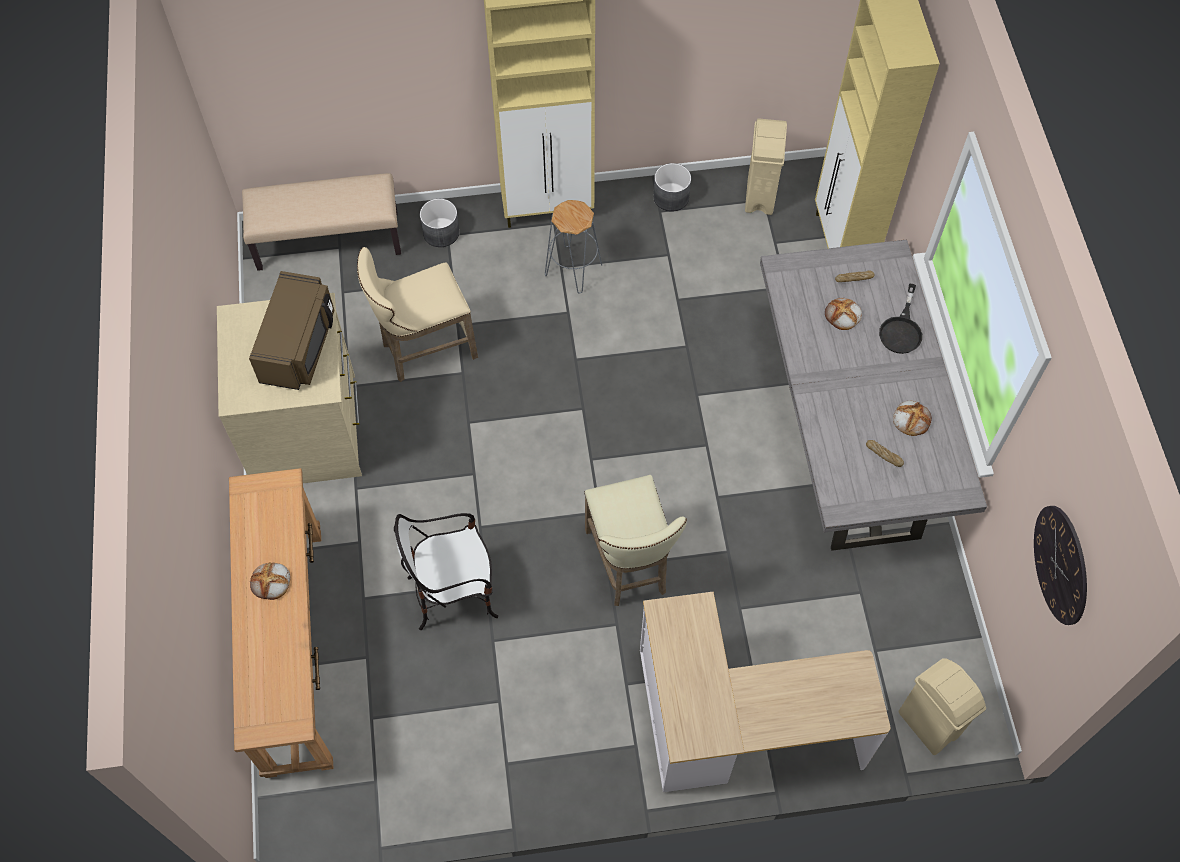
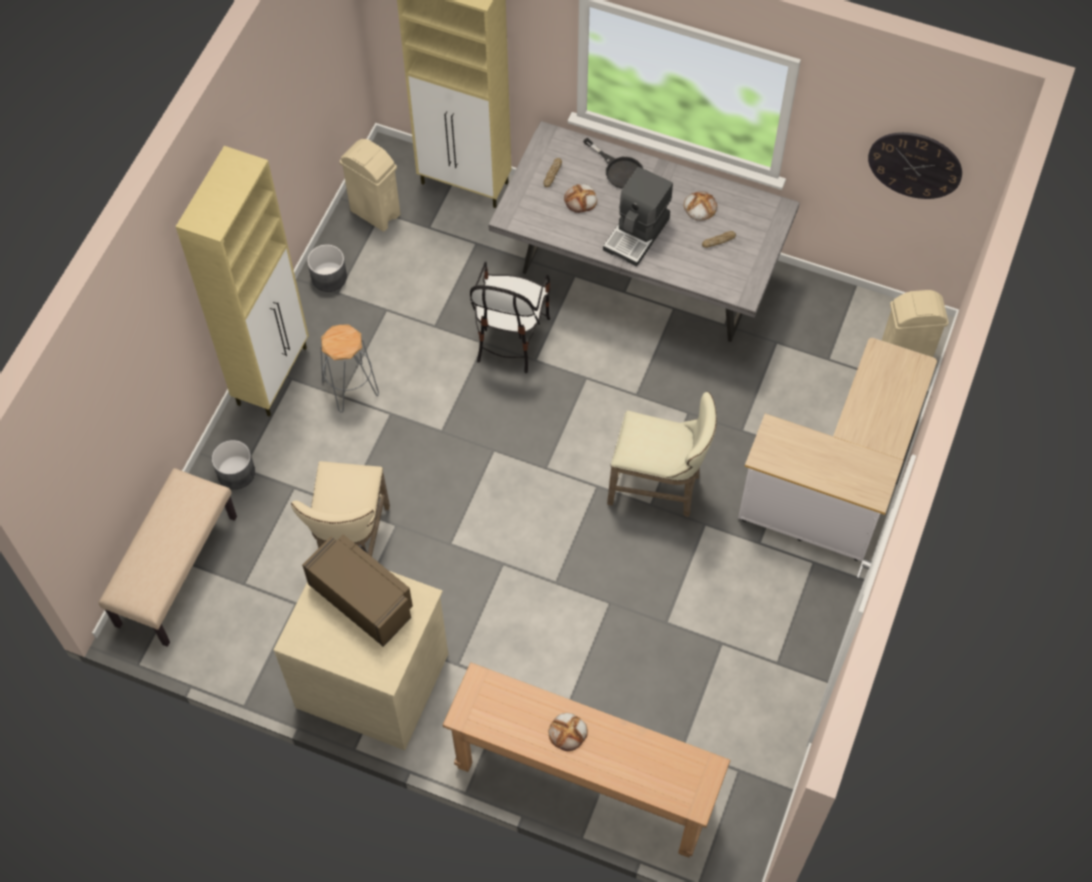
camera: 60 degrees left, 0 degrees up
chair [394,513,498,630] -> chair moved to [470,262,550,373]
none -> coffee machine [603,167,673,267]

